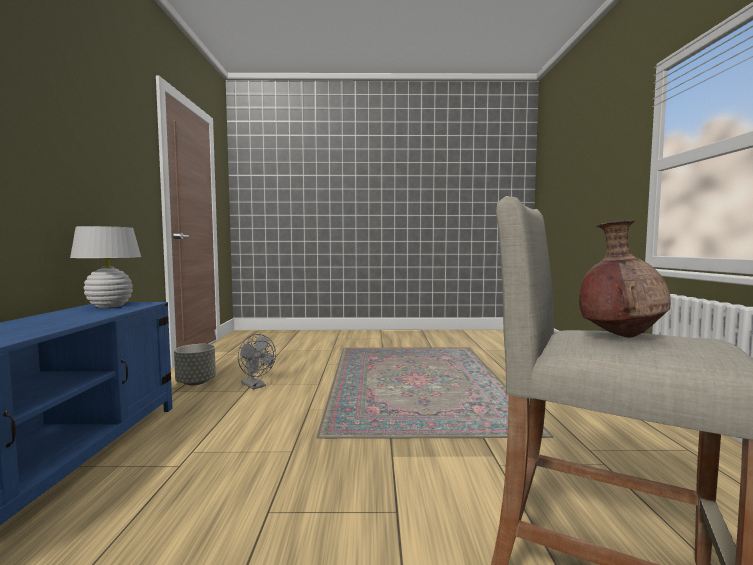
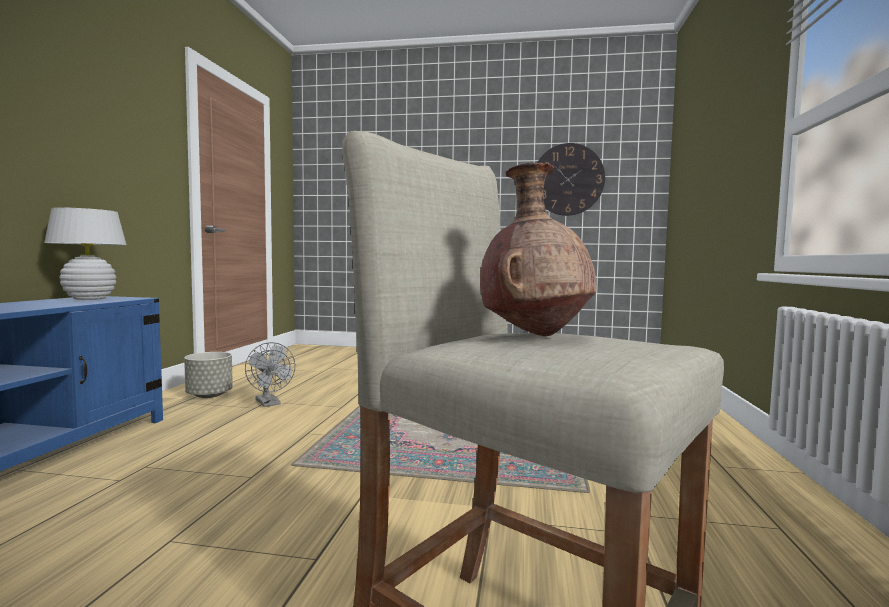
camera: 10 degrees right, 0 degrees up
none -> wall clock [537,143,605,216]

